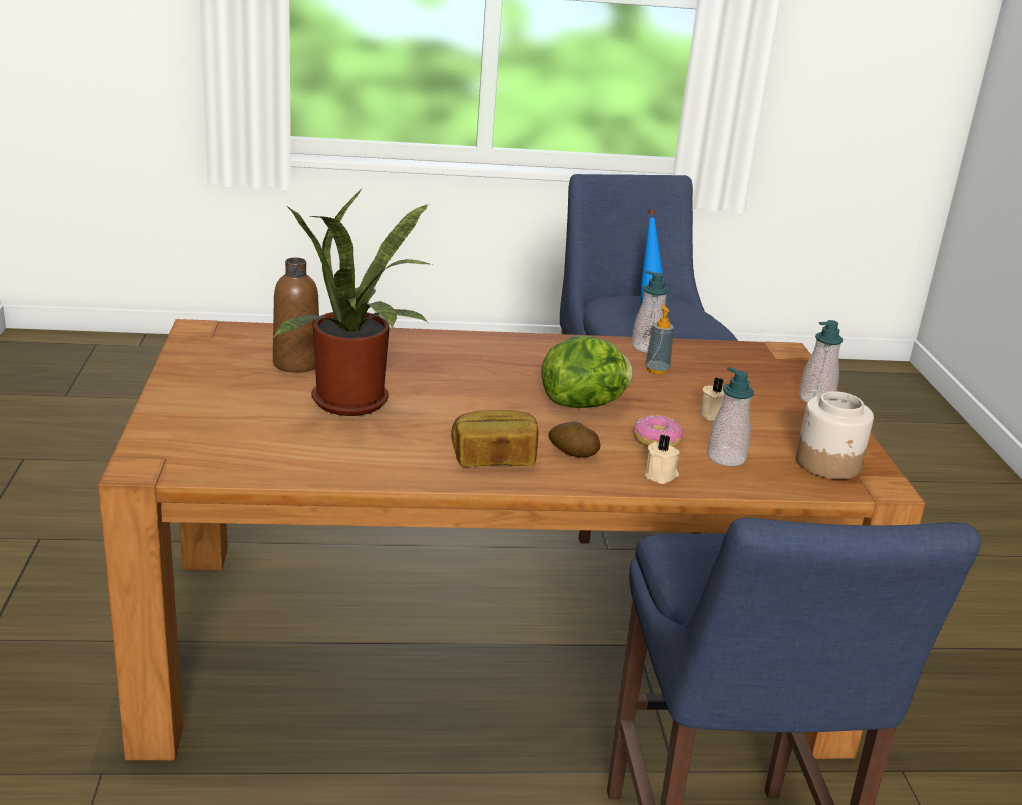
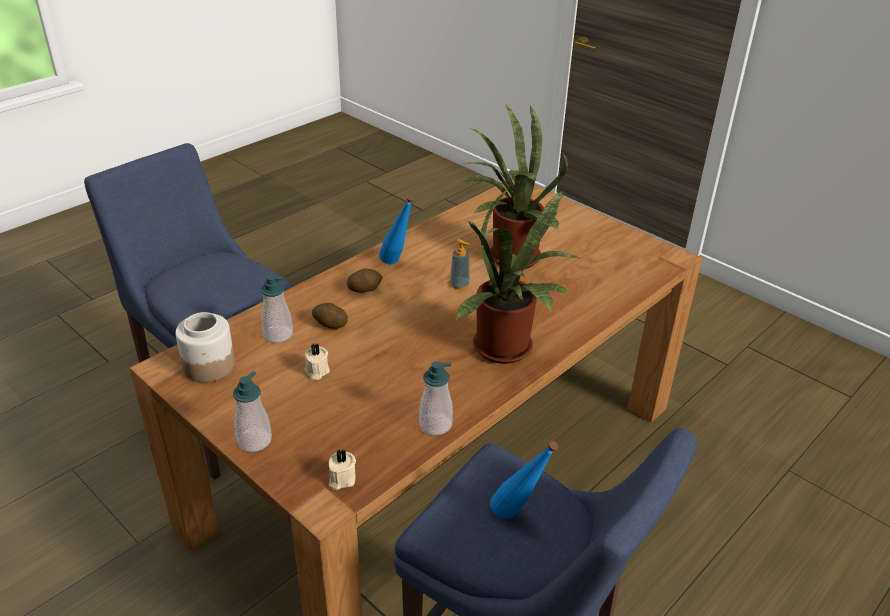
camera: 140 degrees right, 10 degrees up
brown bottle [273,258,319,373] -> none
bread [451,410,539,467] -> blue bottle [379,196,414,264]
lettuce [542,335,633,408] -> none
donut [633,415,683,447] -> potato [312,303,348,329]
soap dispenser [645,304,674,374] -> soap dispenser moved to [450,239,470,290]
beige candle [645,434,680,484] -> beige candle moved to [329,450,356,490]
none -> potted plant [455,185,581,364]

